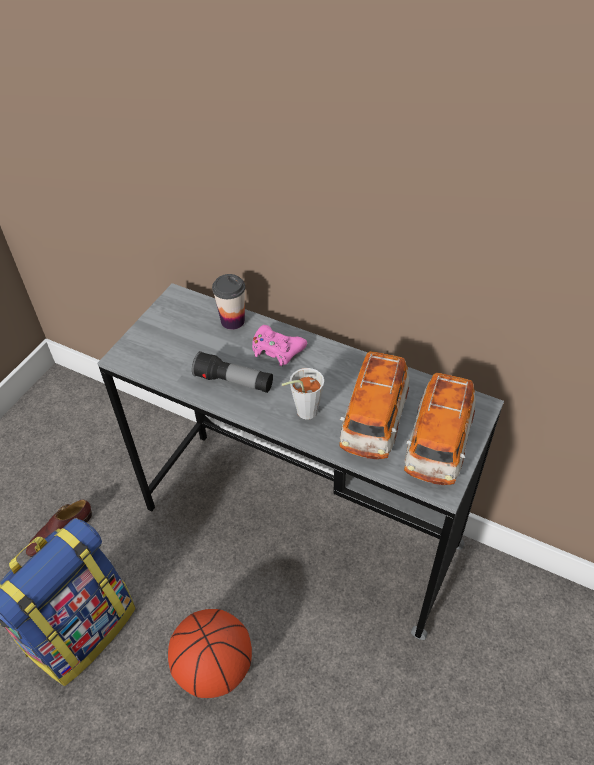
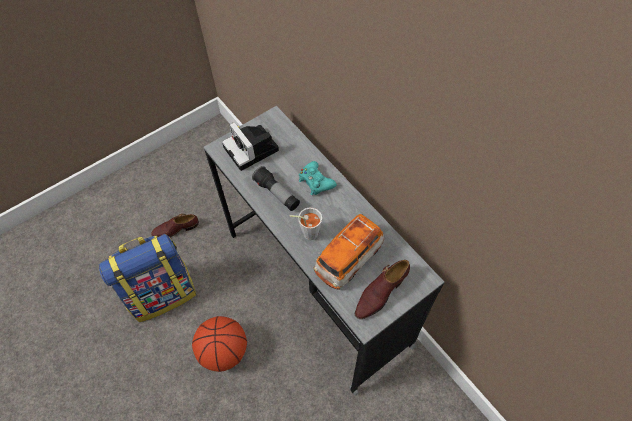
camera: 25 degrees right, 10 degrees up
cup [212,274,245,330] -> none
pink game controller [252,325,307,366] -> turquoise game controller [299,161,337,195]
toy car [404,372,475,485] -> brown shoe [355,260,410,319]
none -> camera [222,122,279,171]

